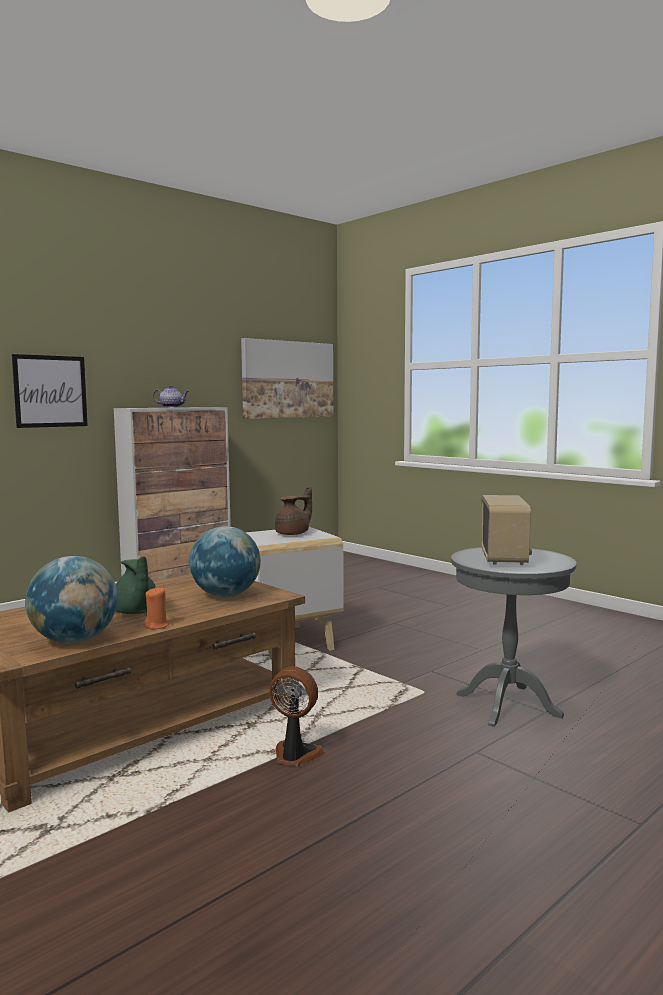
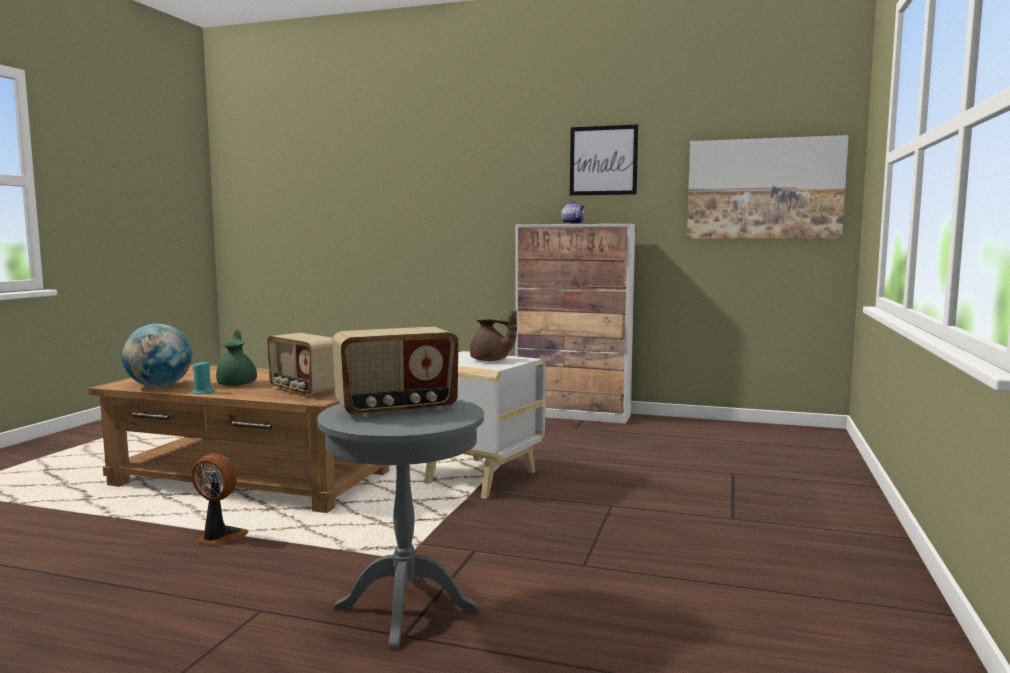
camera: 60 degrees right, 0 degrees up
picture [12,354,88,428] -> picture moved to [570,124,638,196]
green teapot [116,556,156,614] -> green teapot turned 135 degrees clockwise [216,330,257,386]
orange candle [144,587,169,629] -> turquoise candle [192,360,215,394]
globe [189,526,261,597] -> radio [267,333,335,397]
fan [269,666,325,766] -> fan turned 60 degrees counterclockwise [192,453,248,545]

